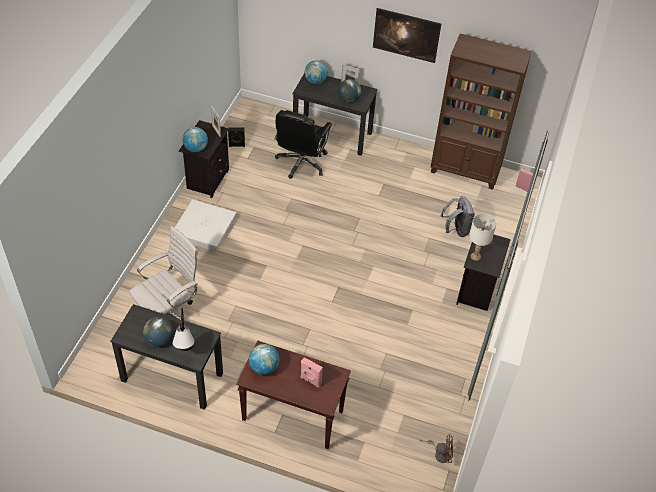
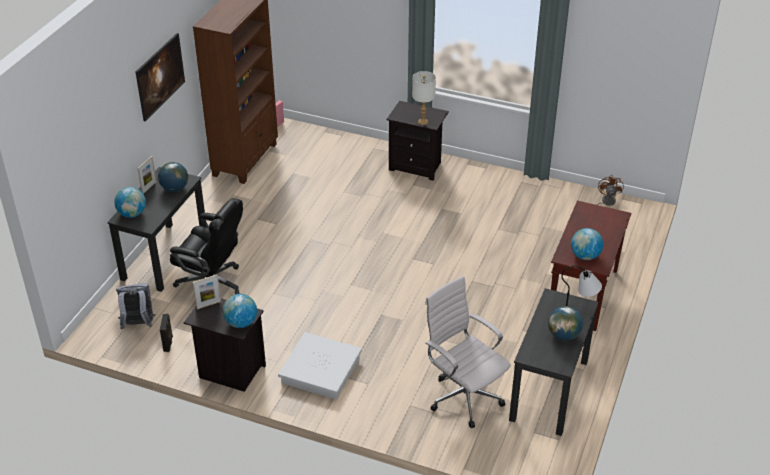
camera: 85 degrees left, 10 degrees down
pink speaker [300,357,323,388] -> none
grey backpack [441,196,475,237] -> grey backpack moved to [116,283,155,330]

